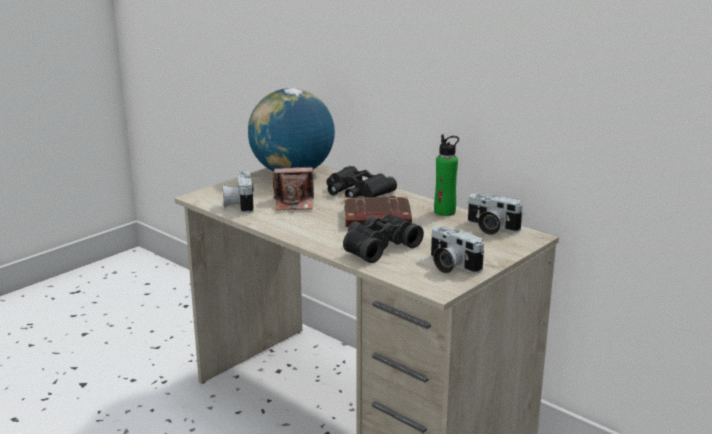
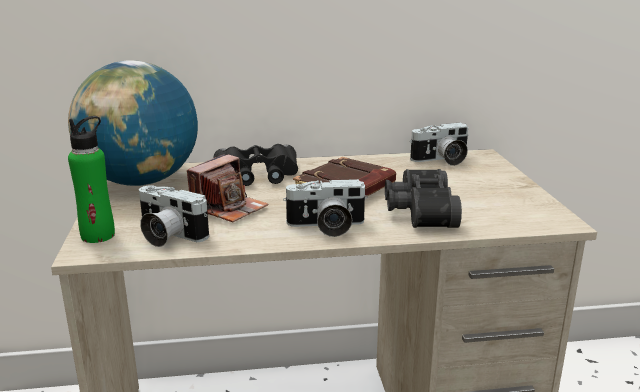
camera: 50 degrees left, 0 degrees up
camera [431,226,484,274] -> camera moved to [283,179,368,237]
green bottle [434,135,459,216] -> green bottle moved to [68,116,115,243]

